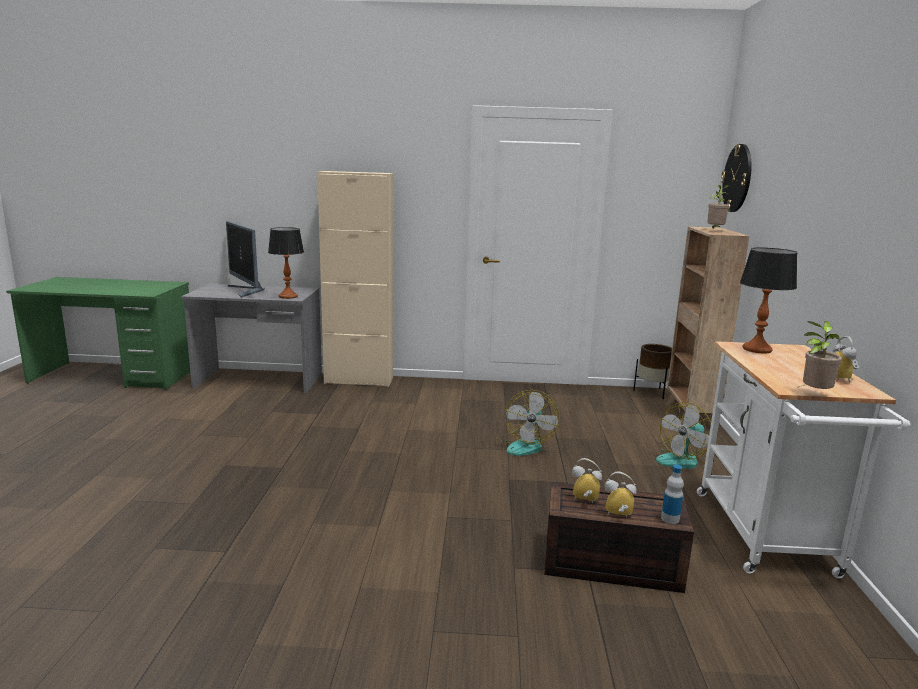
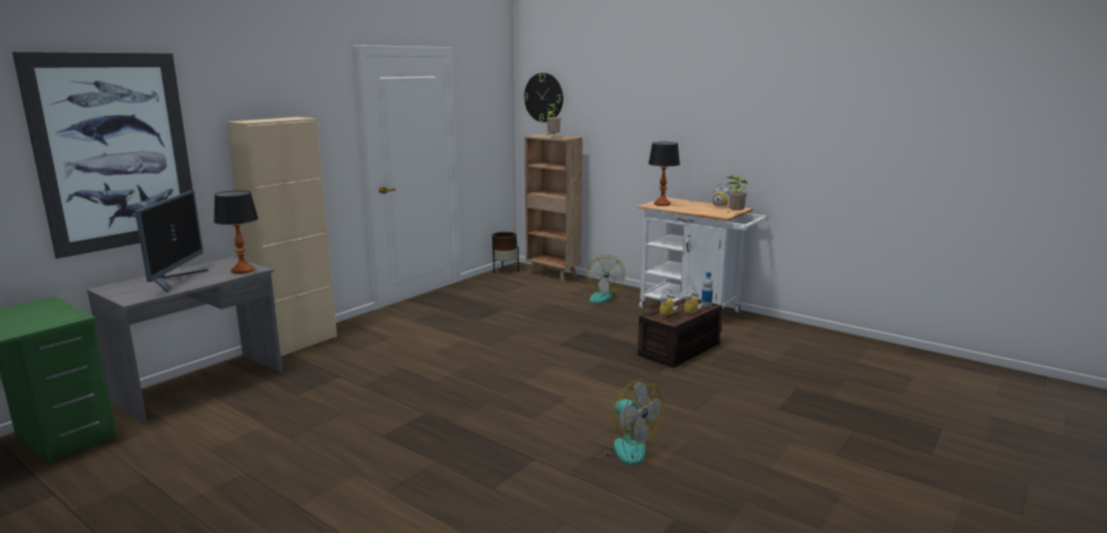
camera: 55 degrees left, 0 degrees up
monitor [226,221,265,298] -> monitor turned 90 degrees counterclockwise [135,190,208,293]
fan [497,390,560,456] -> fan moved to [586,380,664,465]
none -> picture [12,52,193,259]

